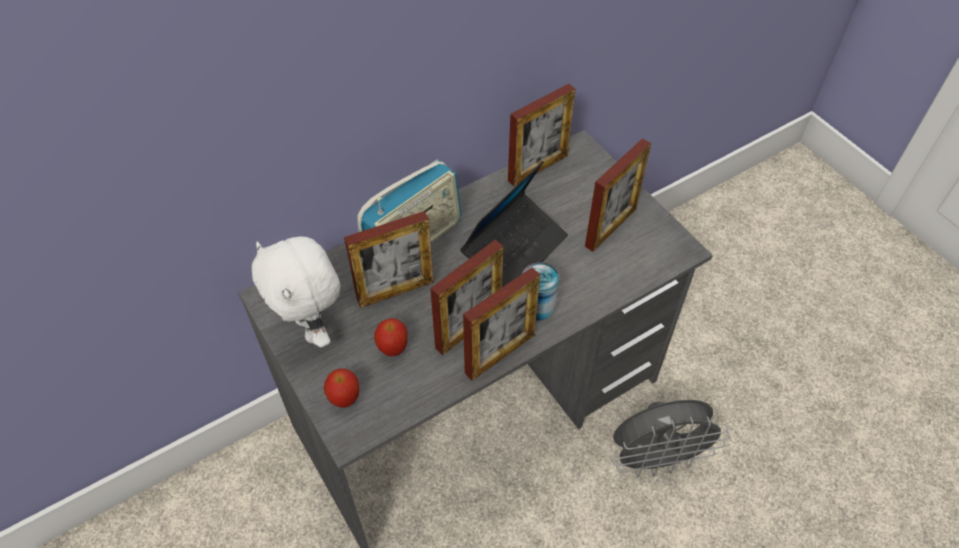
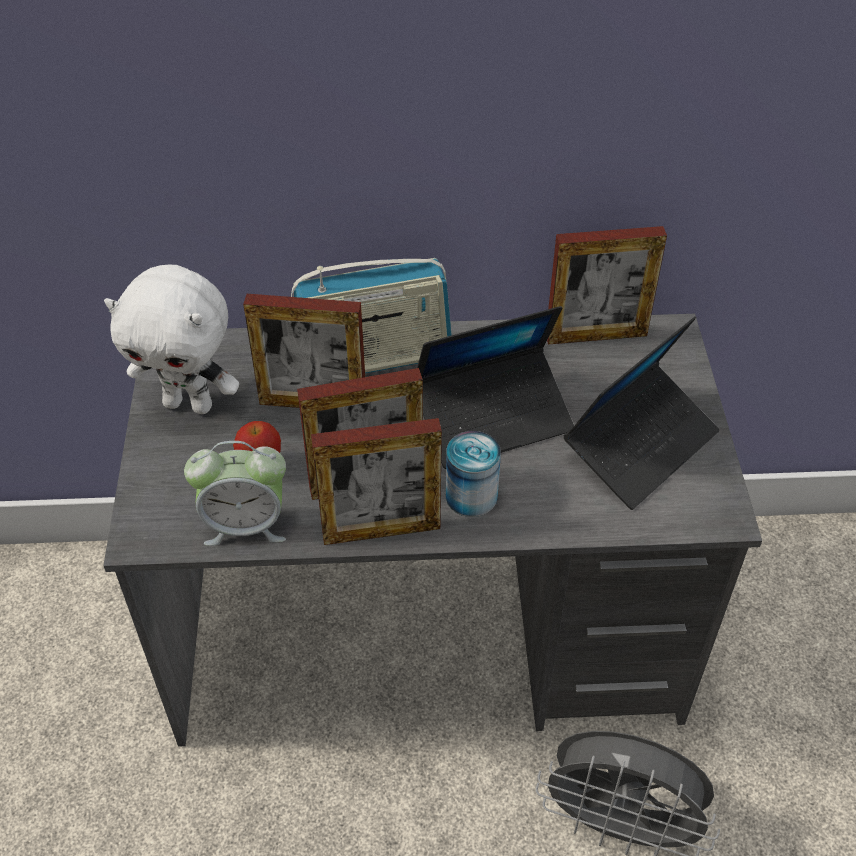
camera: 30 degrees right, 5 degrees down
white plush toy [252,237,340,347] -> white plush toy turned 75 degrees counterclockwise [104,265,239,414]
apple [324,368,359,408] -> none
picture frame [585,138,651,252] -> laptop [564,316,719,510]
none -> alarm clock [184,441,286,546]

